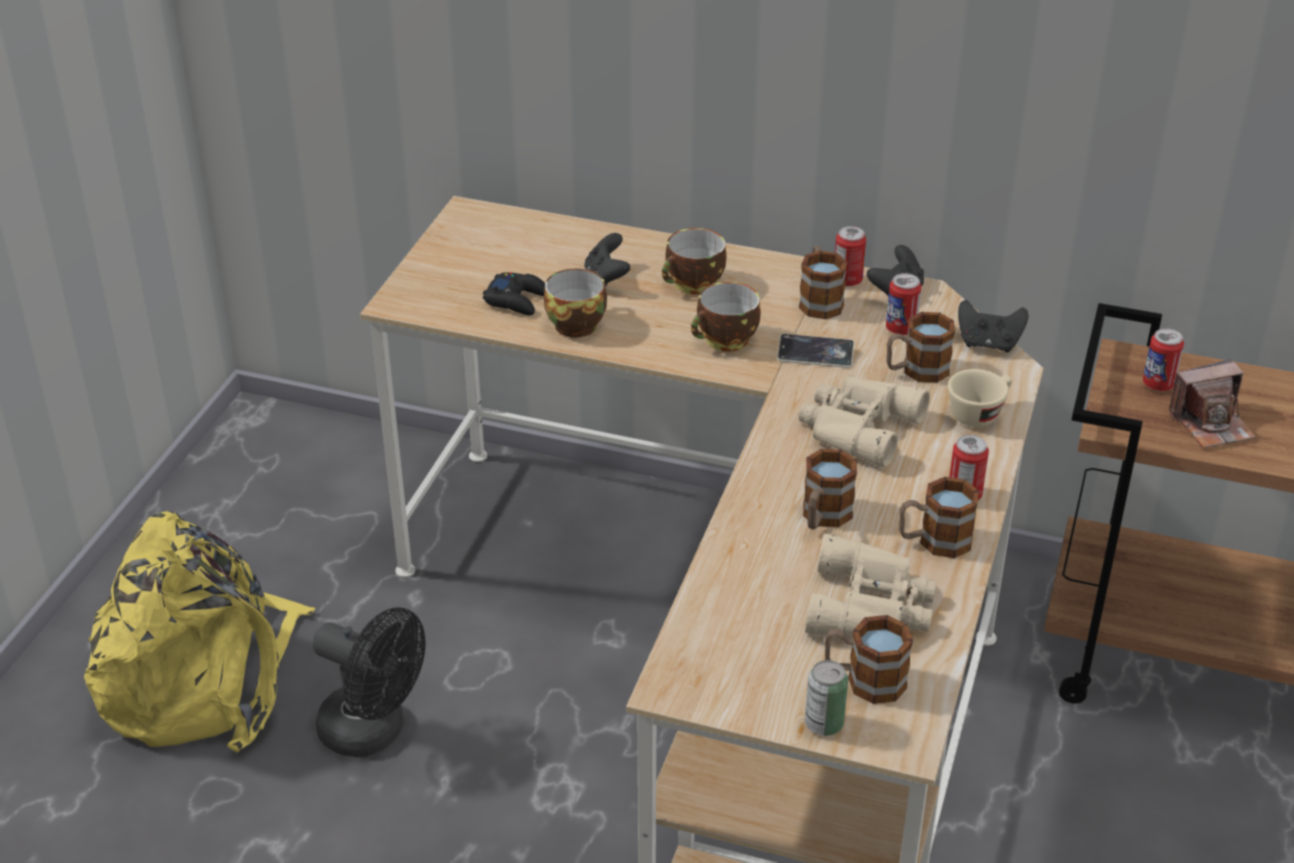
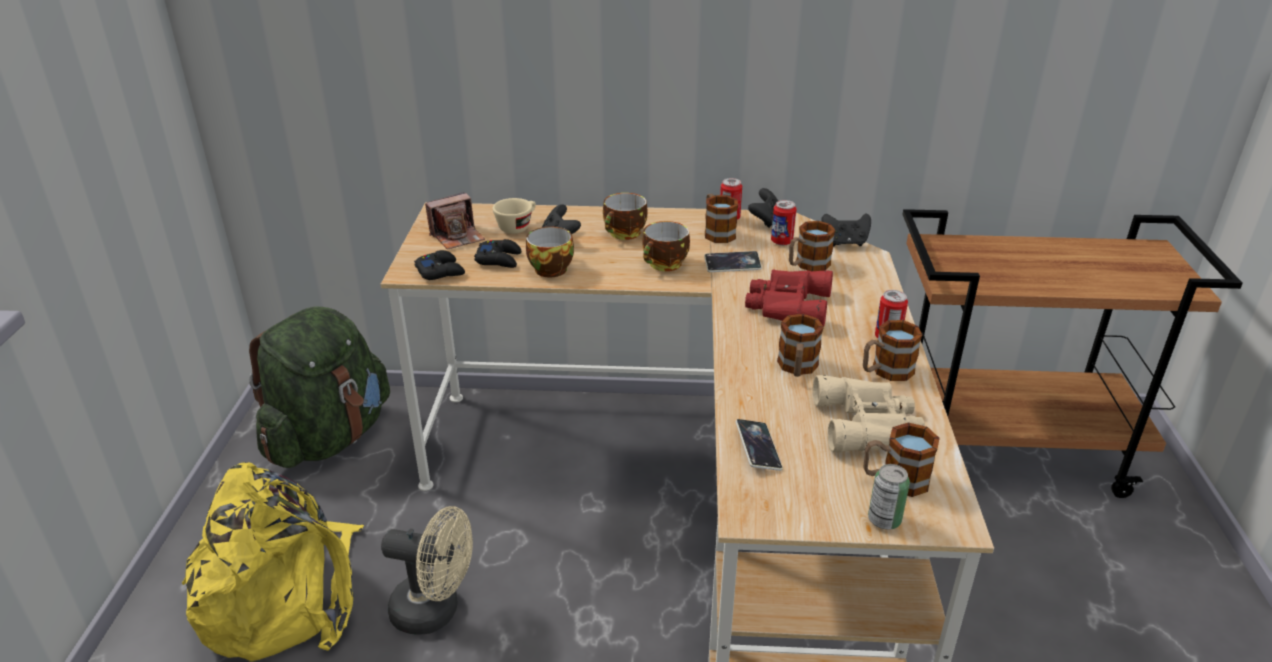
camera: 15 degrees left, 5 degrees down
black fan [313,607,426,757] -> beige fan [381,506,473,635]
beige binoculars [798,375,930,467] -> red binoculars [745,270,833,327]
beige cup [948,369,1012,427] -> beige cup moved to [493,198,536,234]
can [1143,328,1184,391] -> none
camera [1169,359,1256,448] -> camera moved to [425,192,485,250]
none -> green backpack [249,306,390,468]
none -> black game controller [414,250,465,280]
none -> phone [736,419,783,471]

